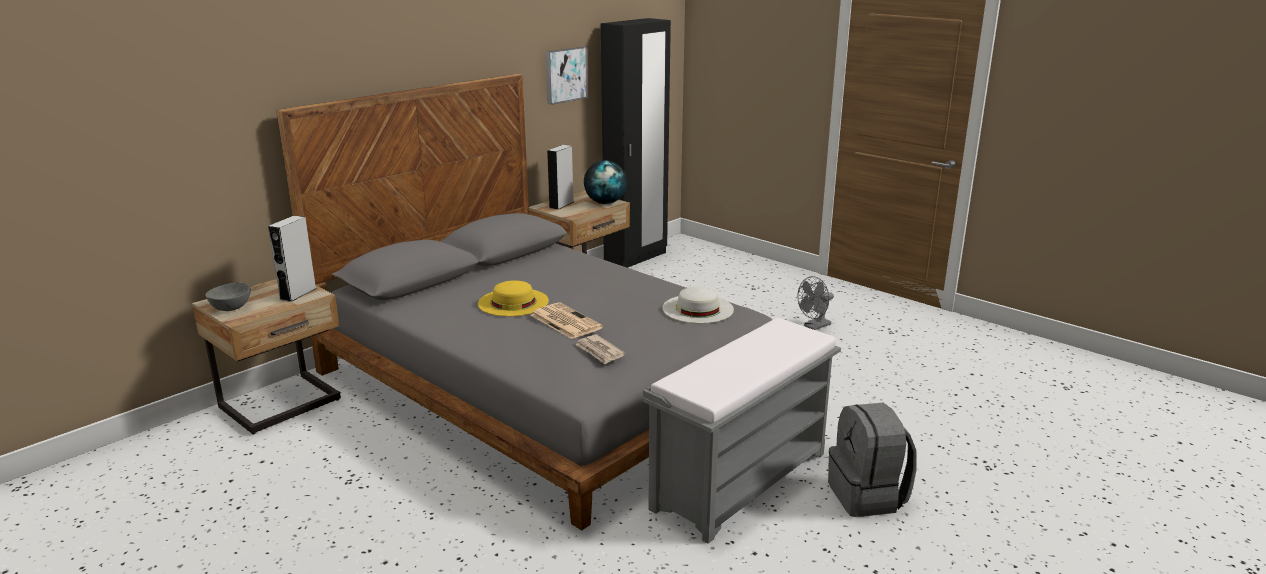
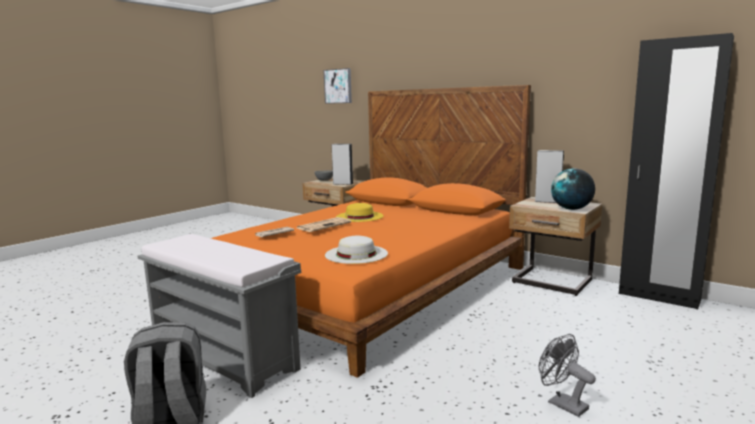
camera: 85 degrees right, 10 degrees down
grey bed [276,74,773,530] -> orange bed [211,85,531,378]
picture [546,47,588,105] -> picture moved to [323,68,352,104]

